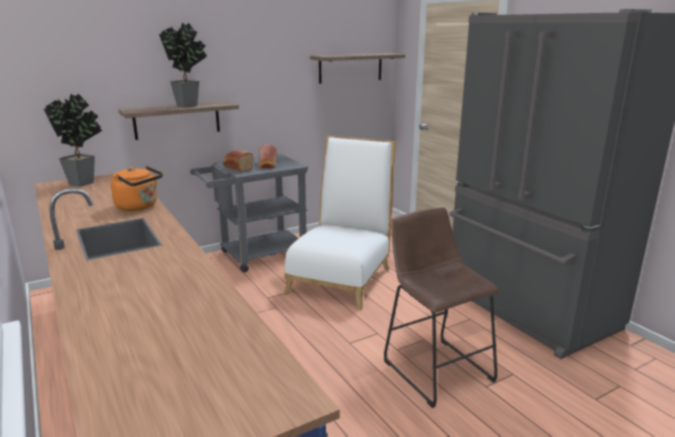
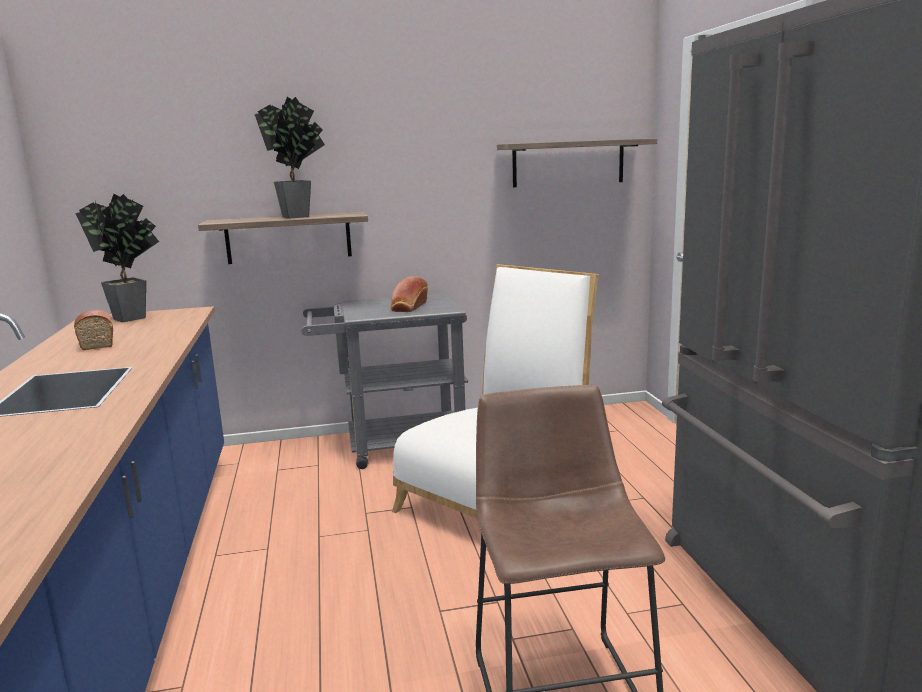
camera: 20 degrees right, 5 degrees down
orange kettle [111,166,163,211] -> none
bread [223,150,254,172] -> bread moved to [74,310,113,350]

